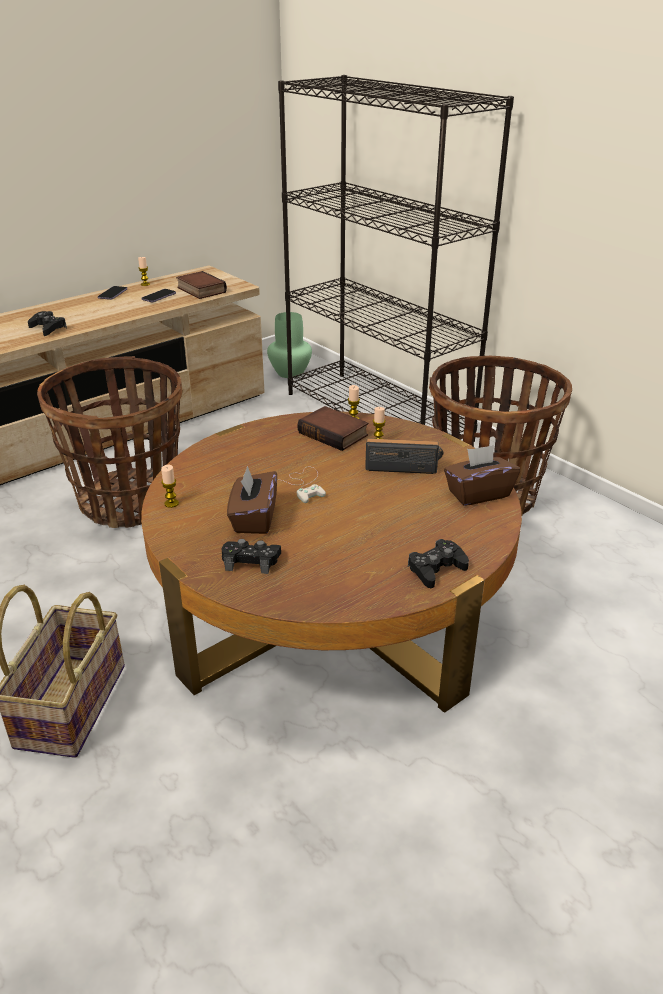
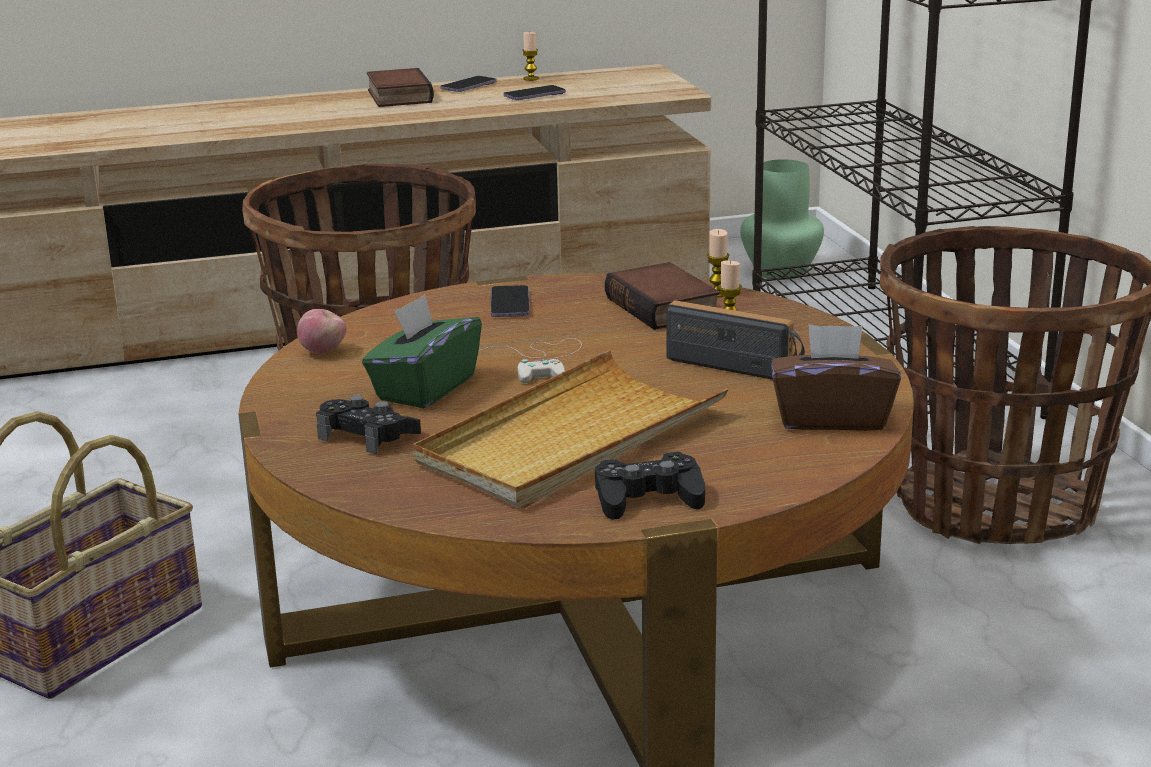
camera: 25 degrees right, 10 degrees down
black game controller [28,311,67,336] -> none
candle [161,465,179,508] -> apple [297,309,346,354]
book [176,271,227,299] -> book moved to [367,68,434,107]
brown tissue box [227,466,277,534] -> green tissue box [362,294,482,408]
none -> beige tray [413,350,728,508]
none -> phone [491,285,530,317]

